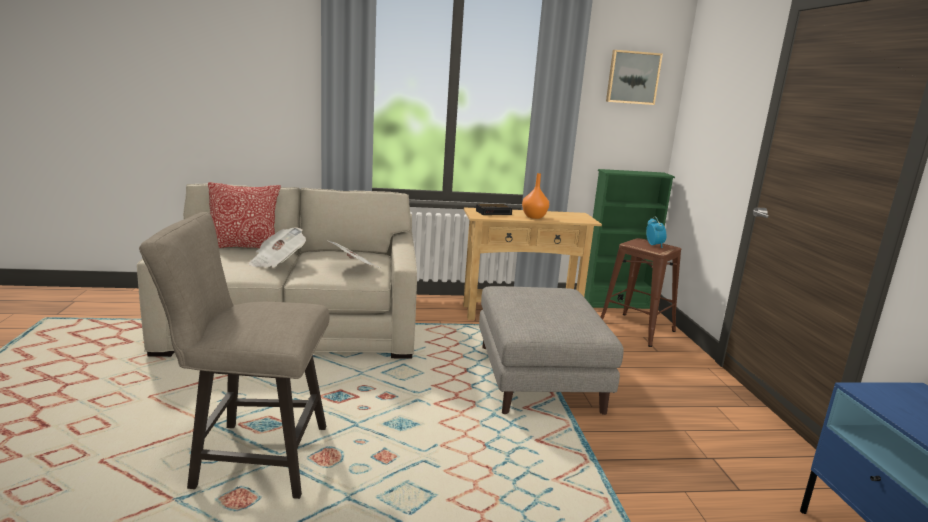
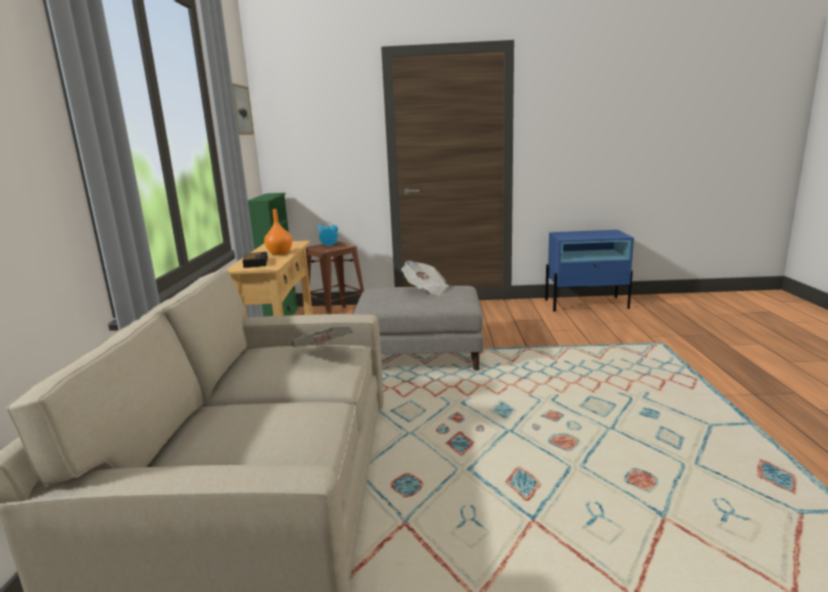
camera: 80 degrees left, 0 degrees up
beige stool [139,212,329,499] -> none
pillow [208,182,281,248] -> none
newspaper [248,227,306,268] -> newspaper moved to [401,261,449,295]

